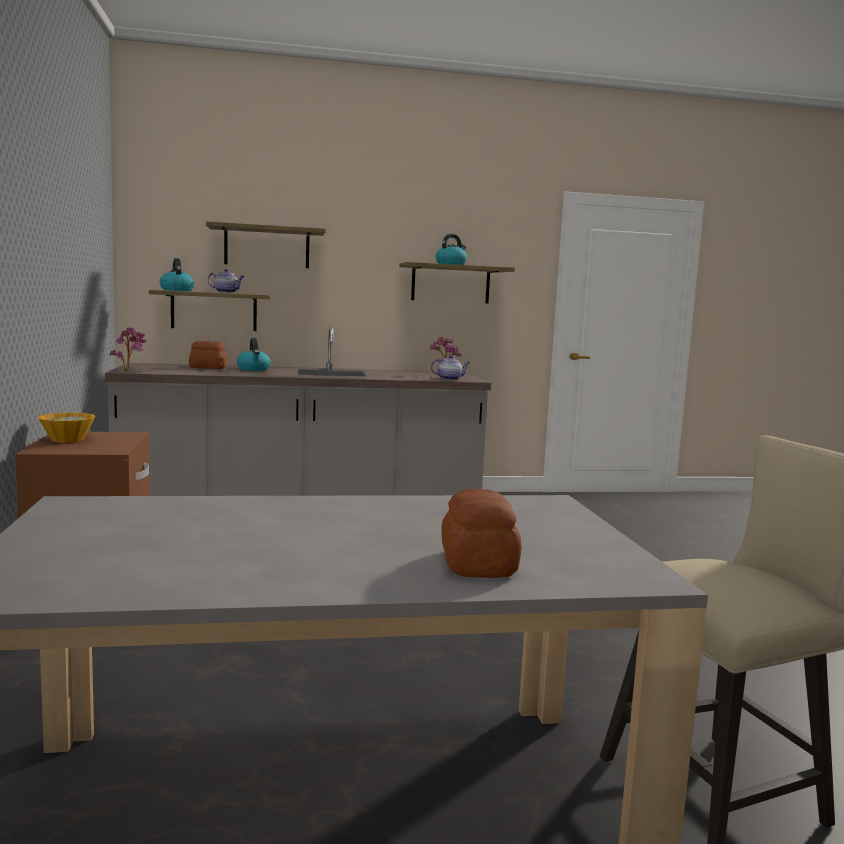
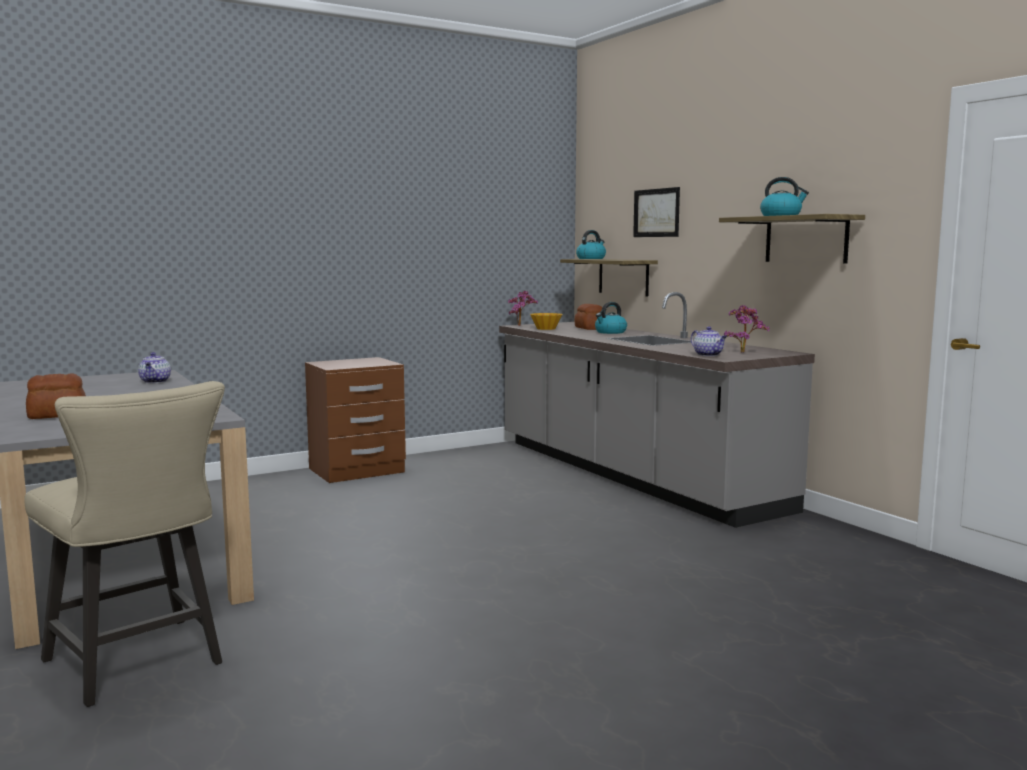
camera: 70 degrees right, 0 degrees up
bowl [38,413,96,443] -> bowl moved to [530,313,563,330]
shelf [206,222,326,268] -> picture [633,187,680,237]
teapot [208,269,245,293] -> teapot moved to [138,352,171,383]

